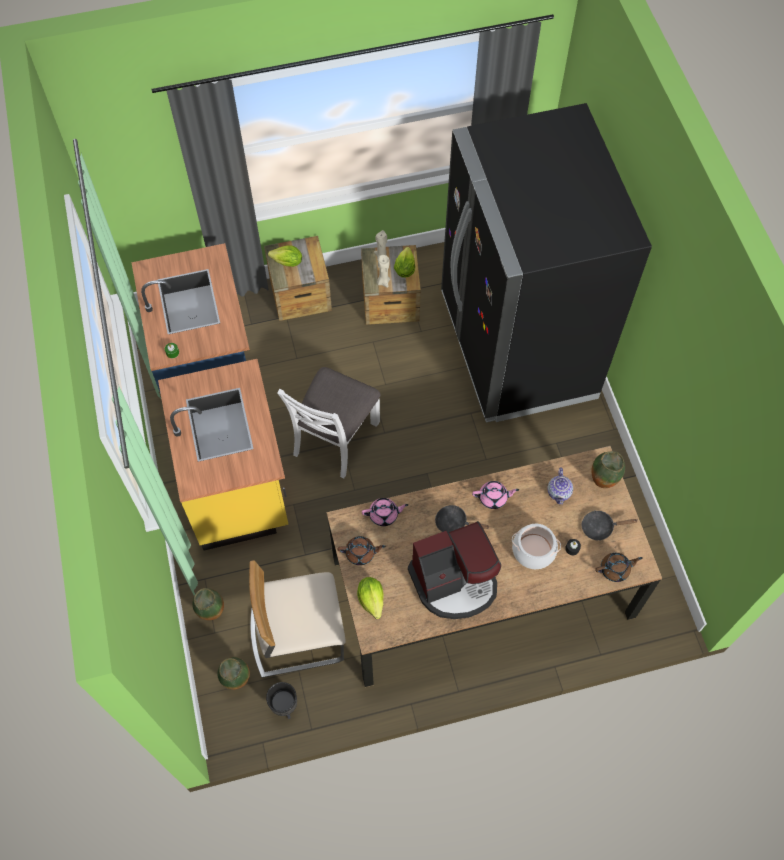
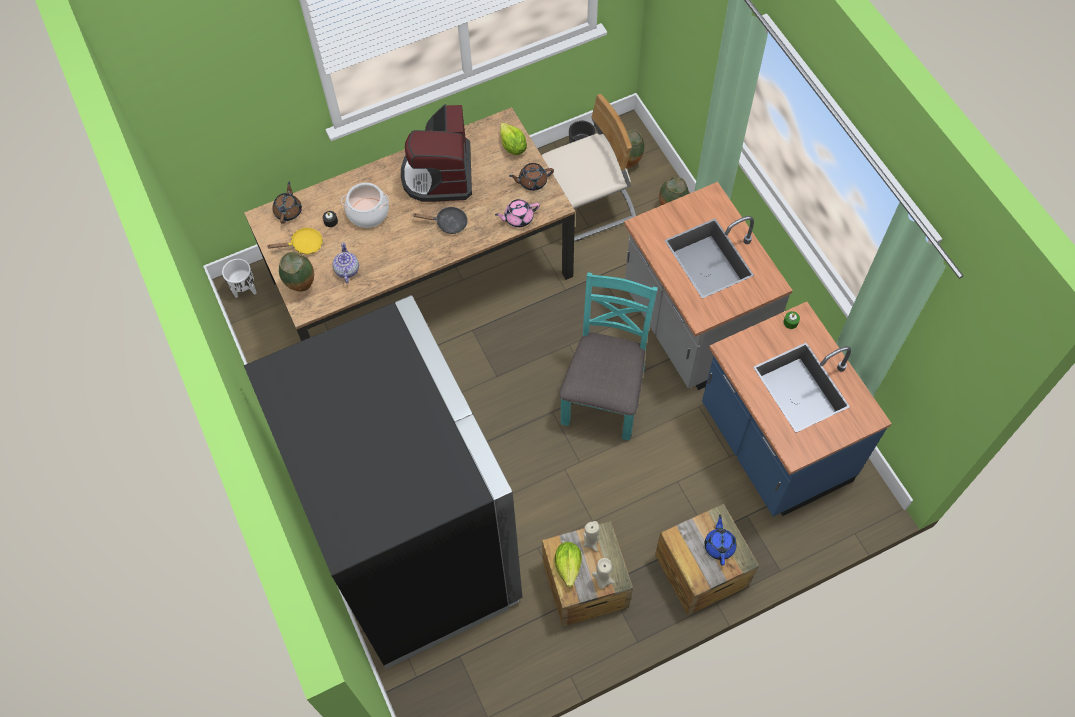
camera: 170 degrees right, 0 degrees up
yellow counter [158,359,288,550] -> grey counter [624,182,793,390]
lettuce [268,245,302,267] -> blue teapot [705,514,736,566]
white chair [278,367,381,478] -> turquoise chair [559,272,658,441]
coffee machine [408,521,501,619] -> coffee machine turned 60 degrees counterclockwise [401,104,472,202]
pink teapot [472,481,519,509] -> none
black frying pan [582,510,638,541] -> yellow frying pan [267,228,323,254]
brown teapot [595,553,643,582] -> brown teapot turned 120 degrees clockwise [273,181,302,224]
none -> white planter [222,259,257,298]

